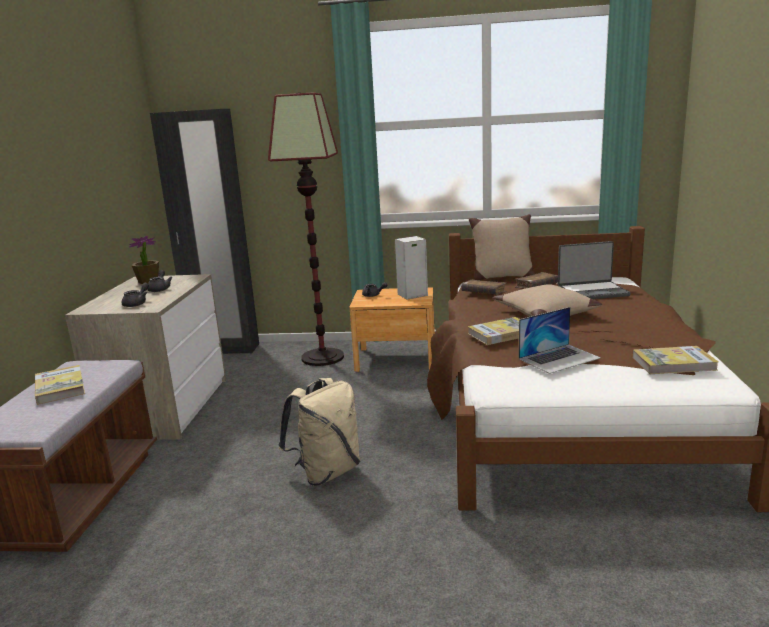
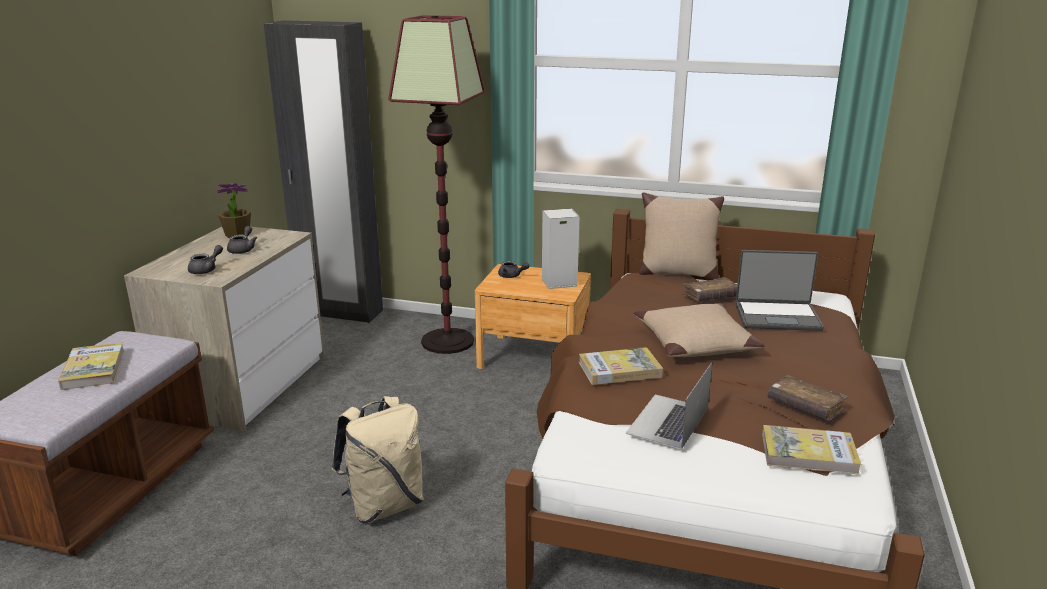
camera: 10 degrees right, 5 degrees up
brown book [461,279,507,295] -> brown book moved to [767,375,848,421]
laptop [519,307,601,374] -> laptop turned 135 degrees clockwise [625,362,712,449]

